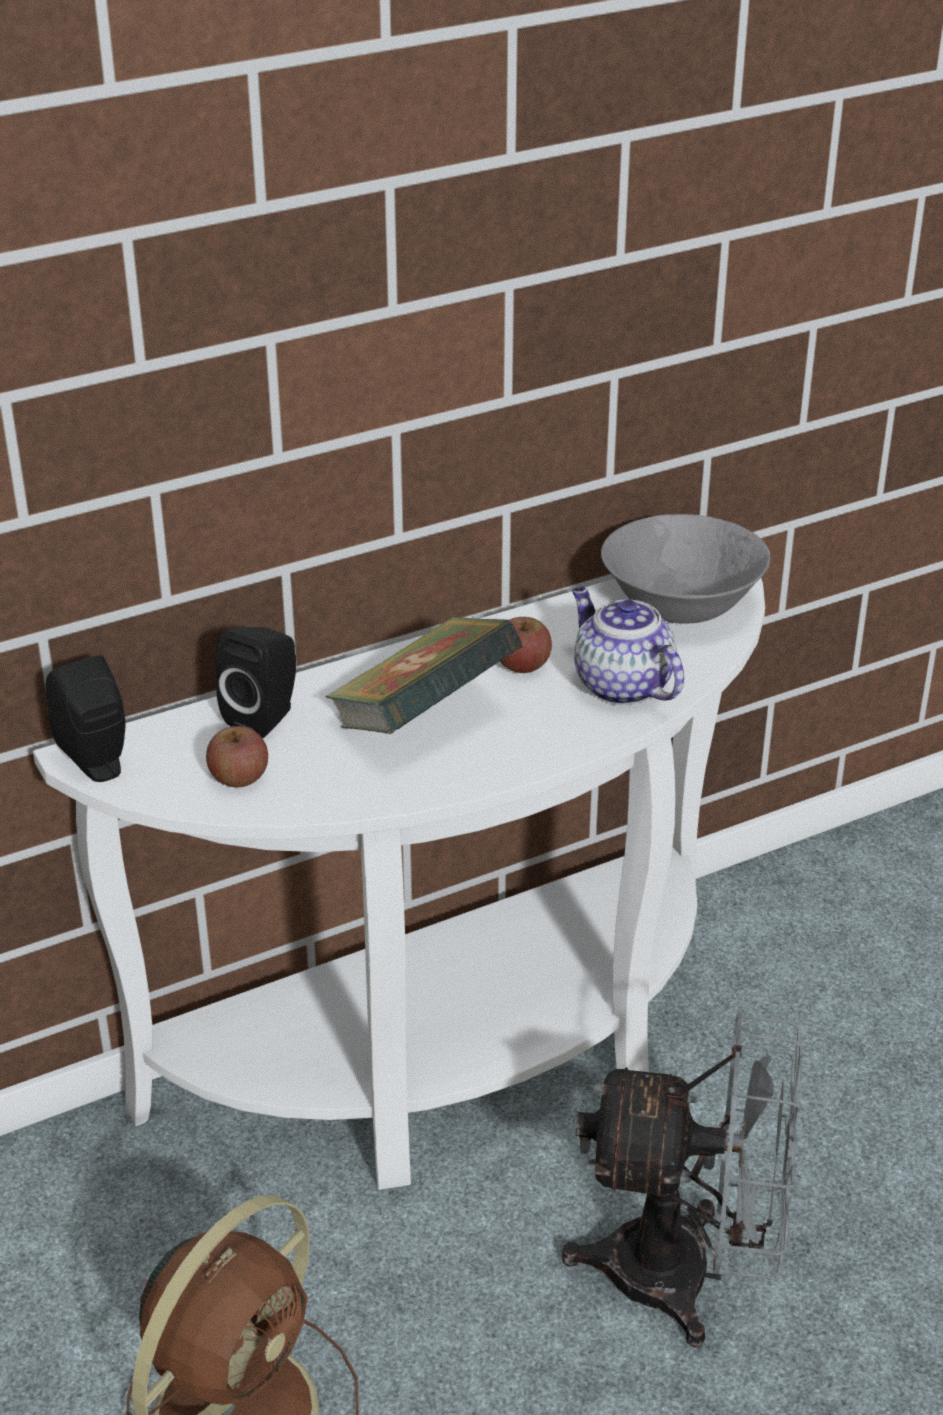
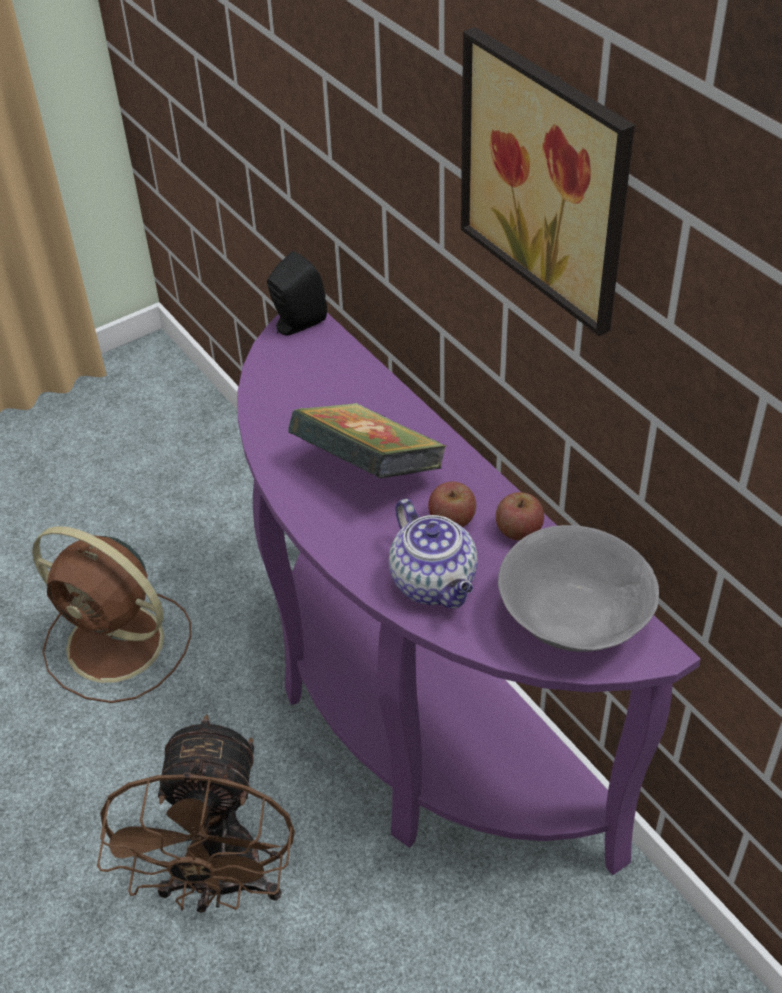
camera: 85 degrees right, 10 degrees up
white console table [33,578,765,1190] -> purple console table [237,313,701,875]
apple [206,726,268,787] -> apple moved to [496,492,544,541]
black speaker [216,626,296,738] -> none
grey fan [562,1014,803,1348] -> brown fan [97,715,295,913]
teapot [572,587,684,705] -> teapot turned 105 degrees clockwise [389,499,478,609]
none -> picture [461,27,635,336]

